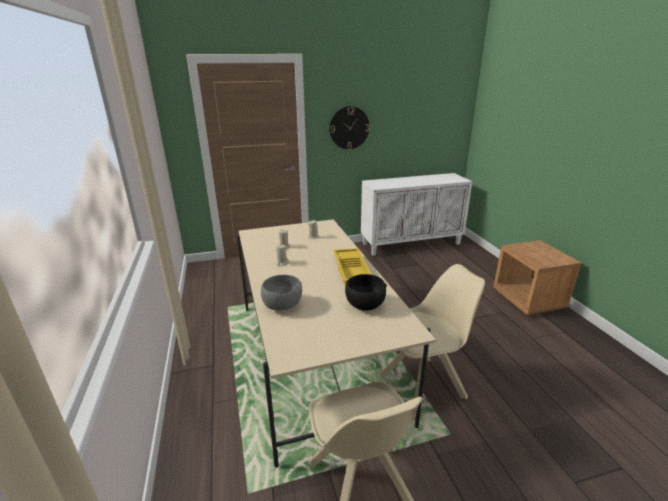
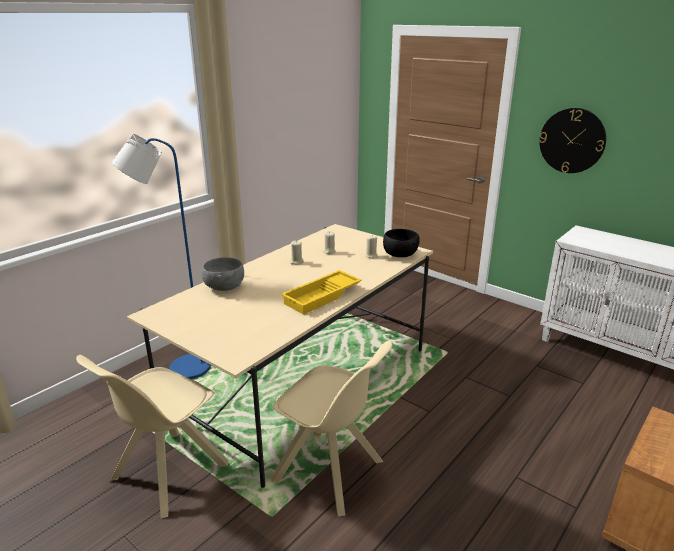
camera: 55 degrees right, 0 degrees up
black bowl [345,274,387,311] -> black bowl moved to [383,229,420,257]
none -> blue floor lamp [112,134,211,379]

